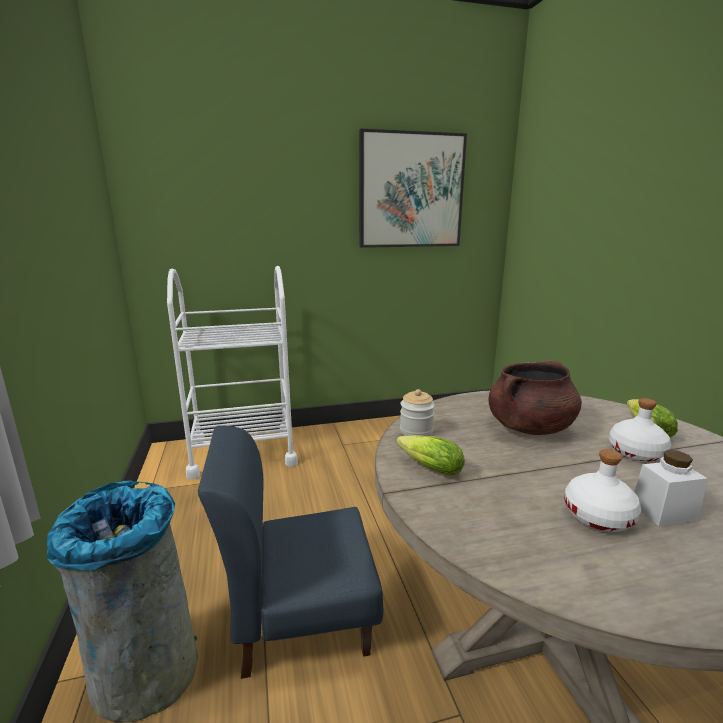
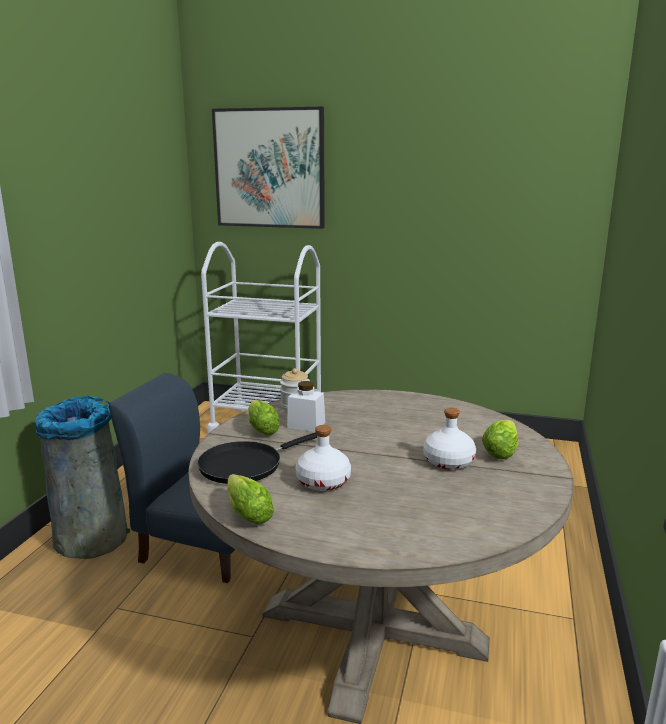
camera: 30 degrees right, 0 degrees up
picture [359,129,467,248] -> picture moved to [212,107,325,229]
brown cooking pot [489,360,582,435] -> none
white jar [635,450,708,526] -> white jar moved to [287,381,325,432]
none -> black frying pan [197,432,317,484]
none -> lettuce [227,474,274,524]

